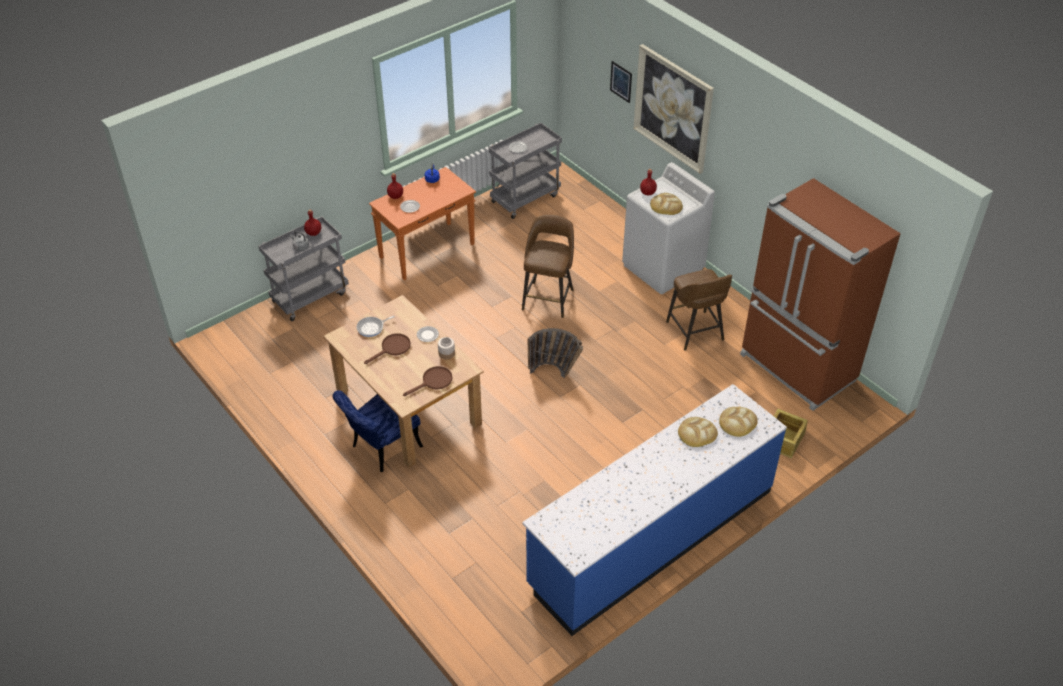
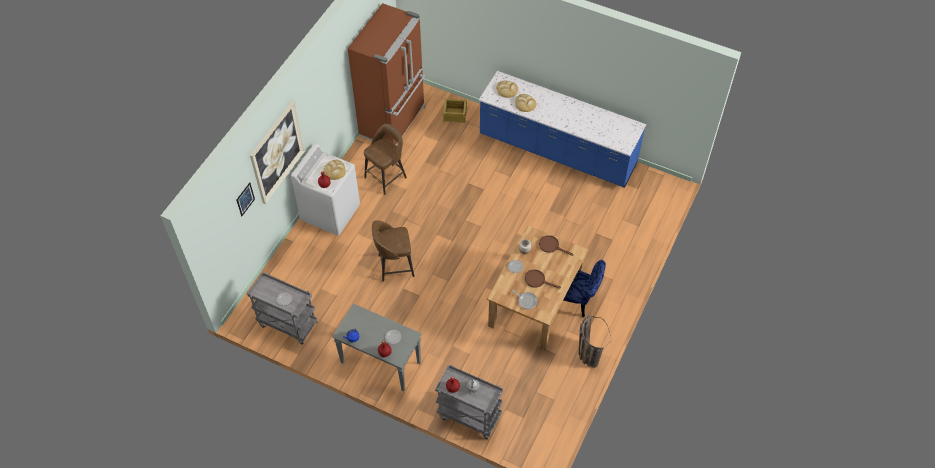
camera: 115 degrees left, 10 degrees up
orange console table [369,167,476,280] -> grey console table [332,304,422,391]
basket [527,328,583,378] -> basket moved to [579,315,611,368]

